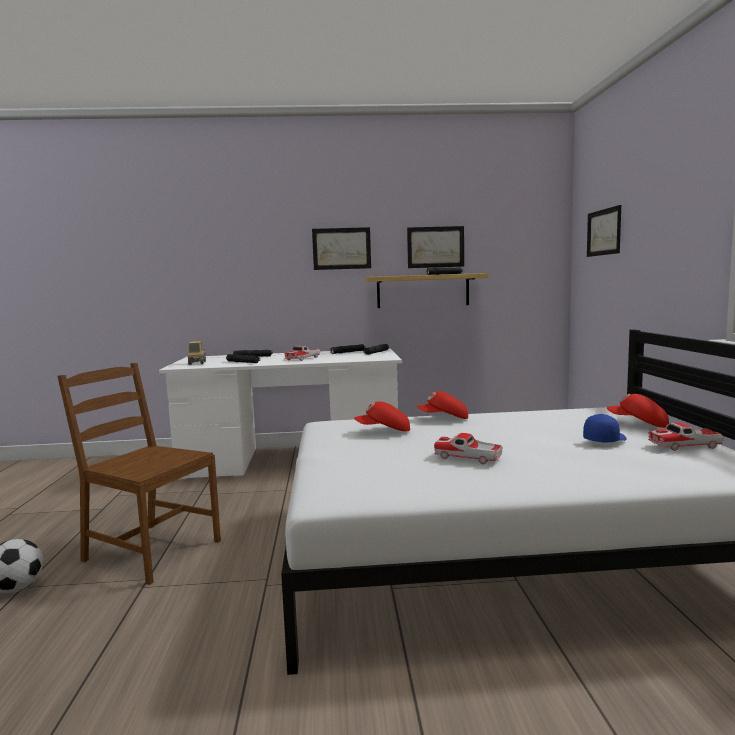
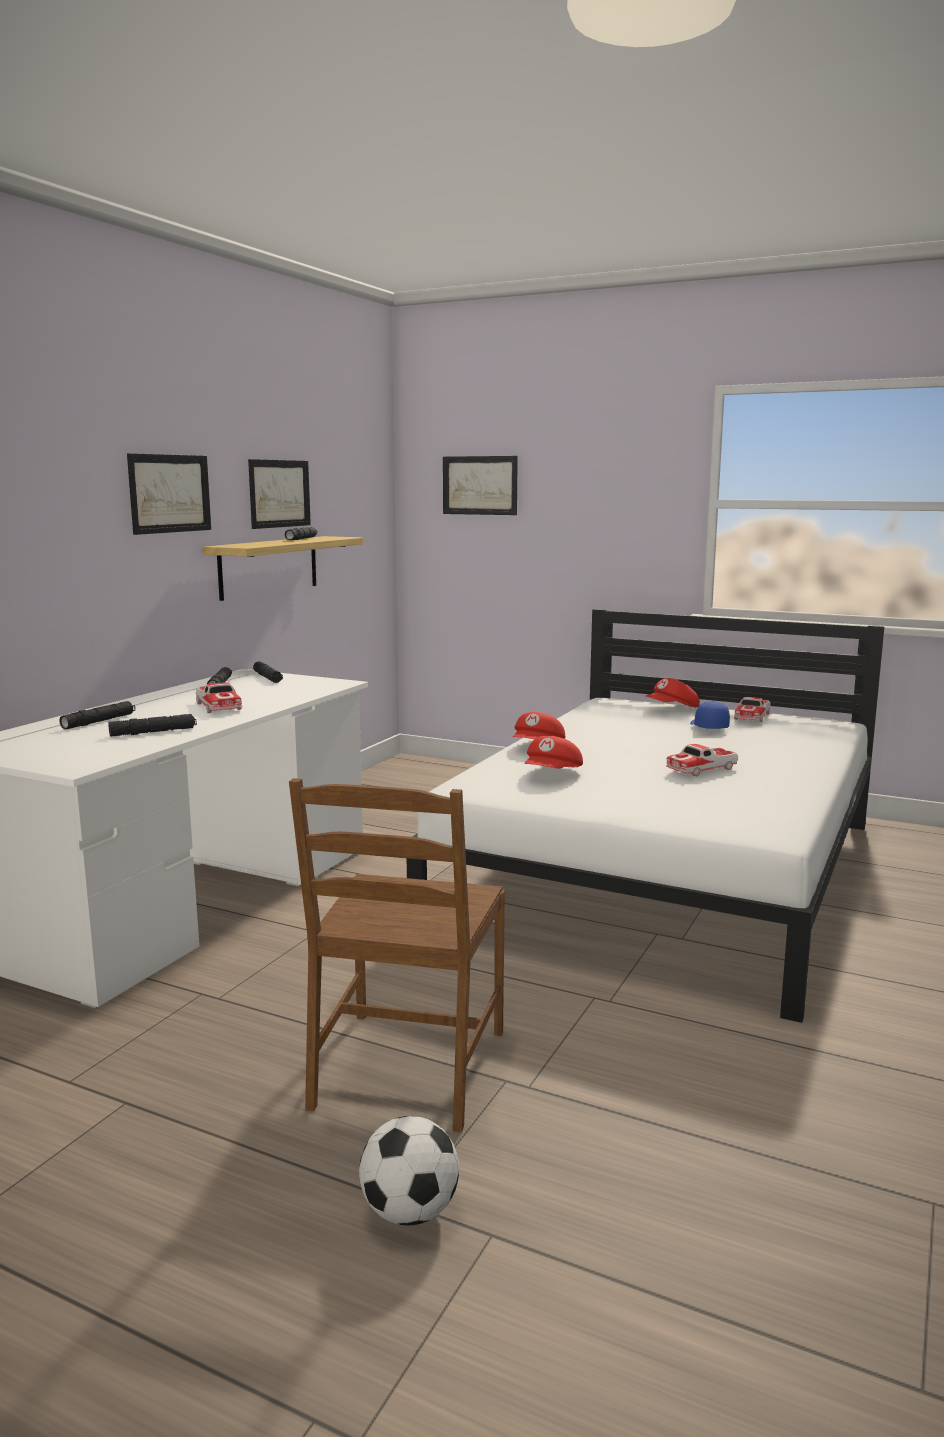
camera: 60 degrees left, 5 degrees up
brown chair [57,363,221,585] -> brown chair turned 45 degrees counterclockwise [289,778,505,1132]
toy truck [188,341,206,365] -> none

